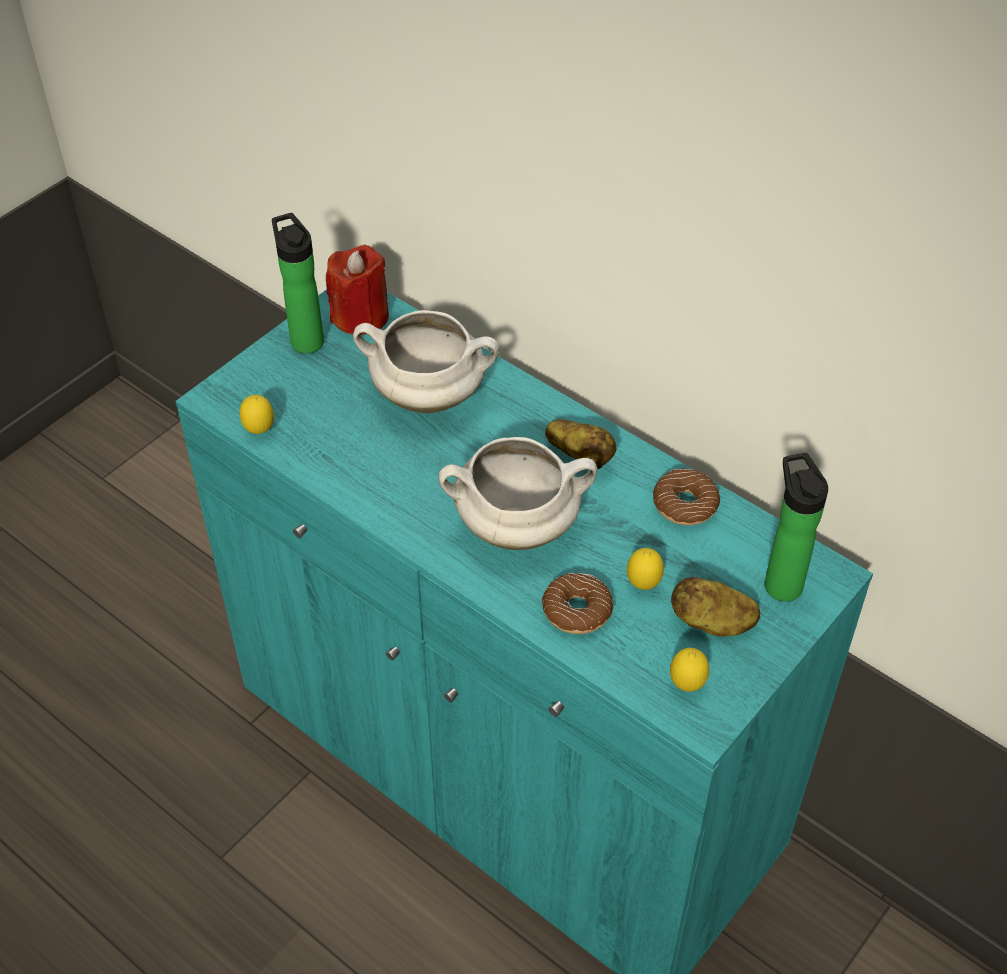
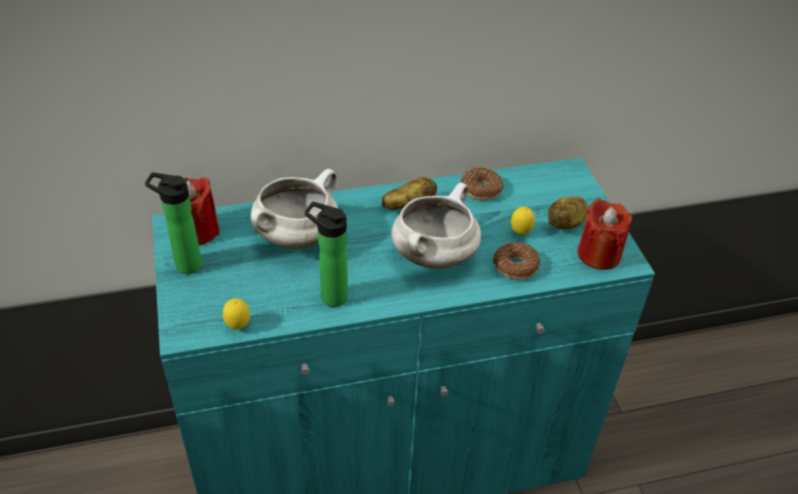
camera: 55 degrees left, 5 degrees down
lemon [670,648,709,692] -> red candle [578,199,632,270]
bottle [765,453,828,602] -> bottle moved to [305,202,348,307]

